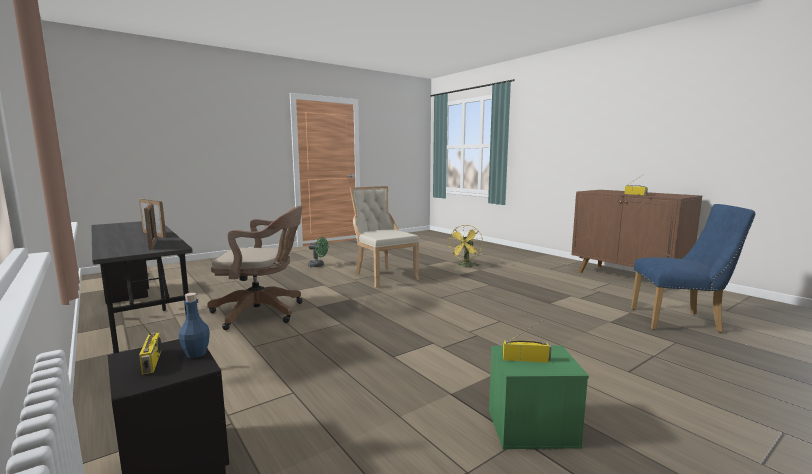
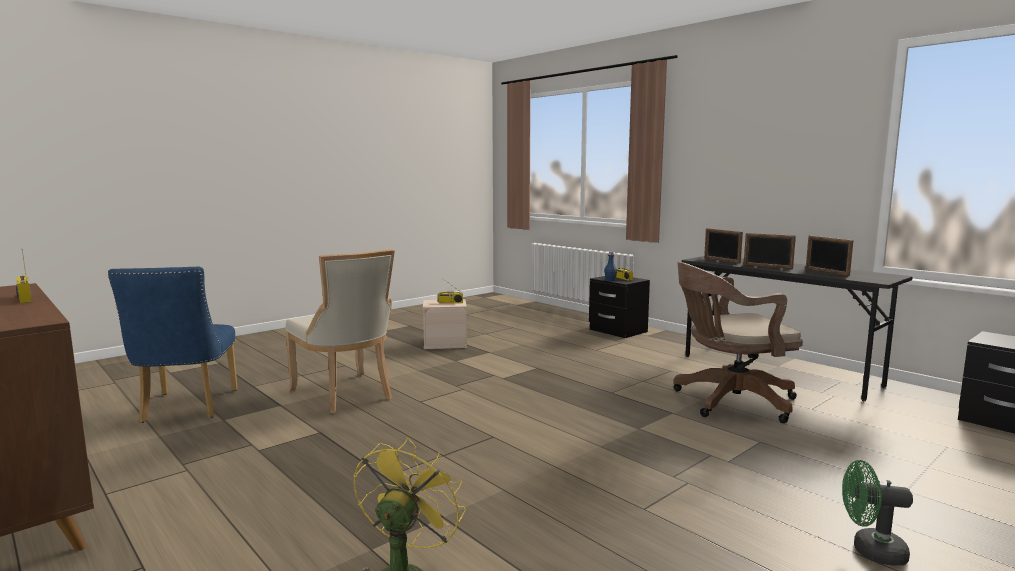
camera: 175 degrees right, 0 degrees up
beige chair [350,186,420,288] -> beige chair moved to [285,249,394,413]
green storage box [489,345,589,449] -> beige storage box [423,299,467,349]
blue chair [631,204,756,333] -> blue chair turned 105 degrees counterclockwise [108,267,238,423]
none -> picture frame [806,235,853,276]

